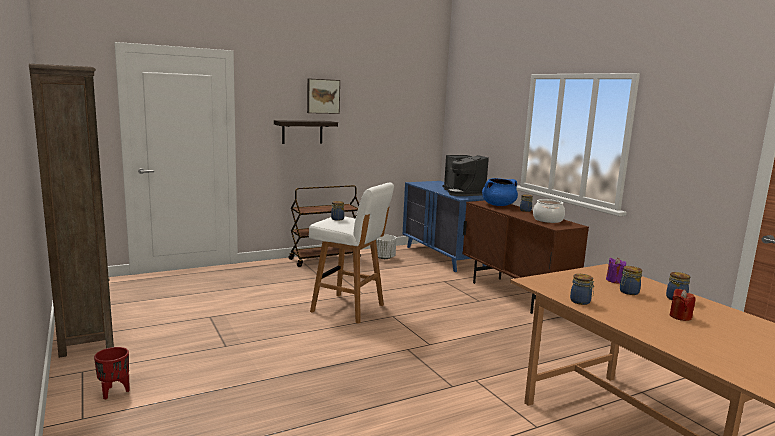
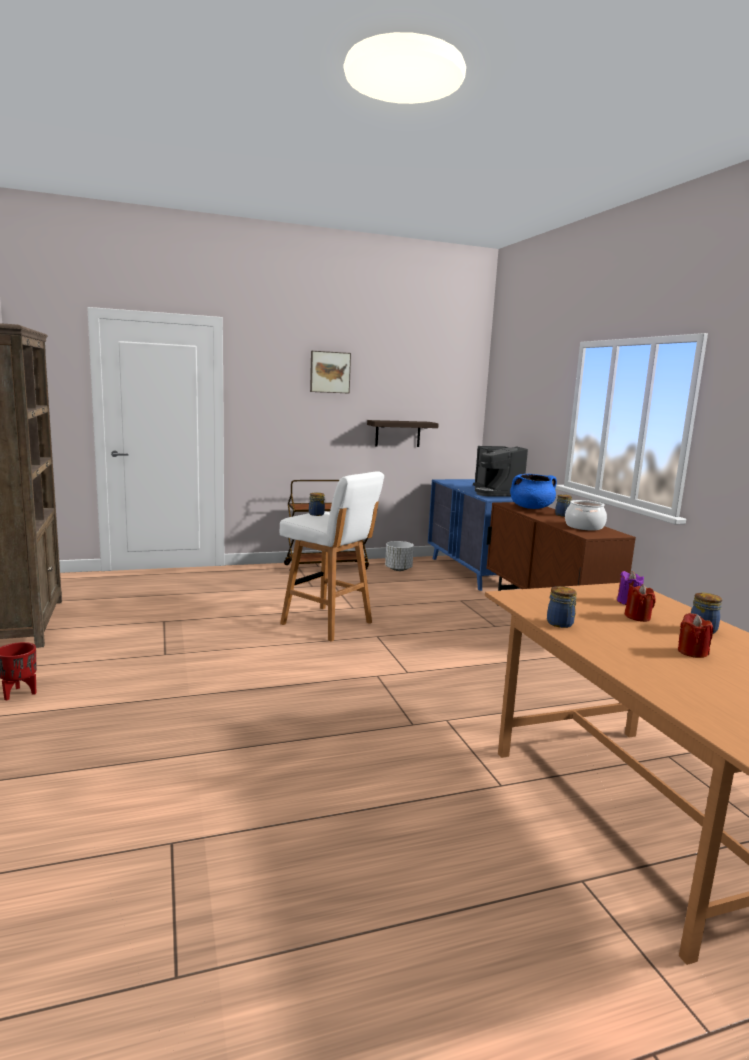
camera: 10 degrees right, 0 degrees up
shelf [274,120,338,144] -> shelf moved to [367,420,439,447]
jar [620,266,642,295] -> red candle [625,584,656,622]

